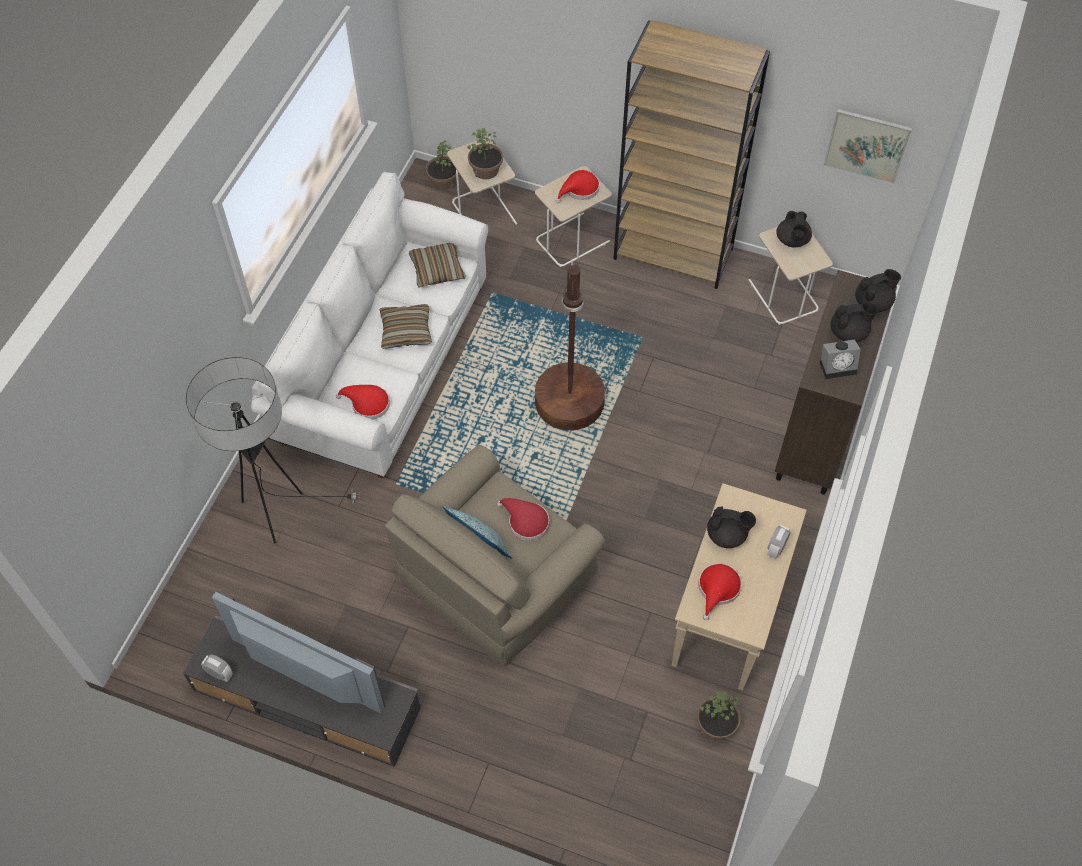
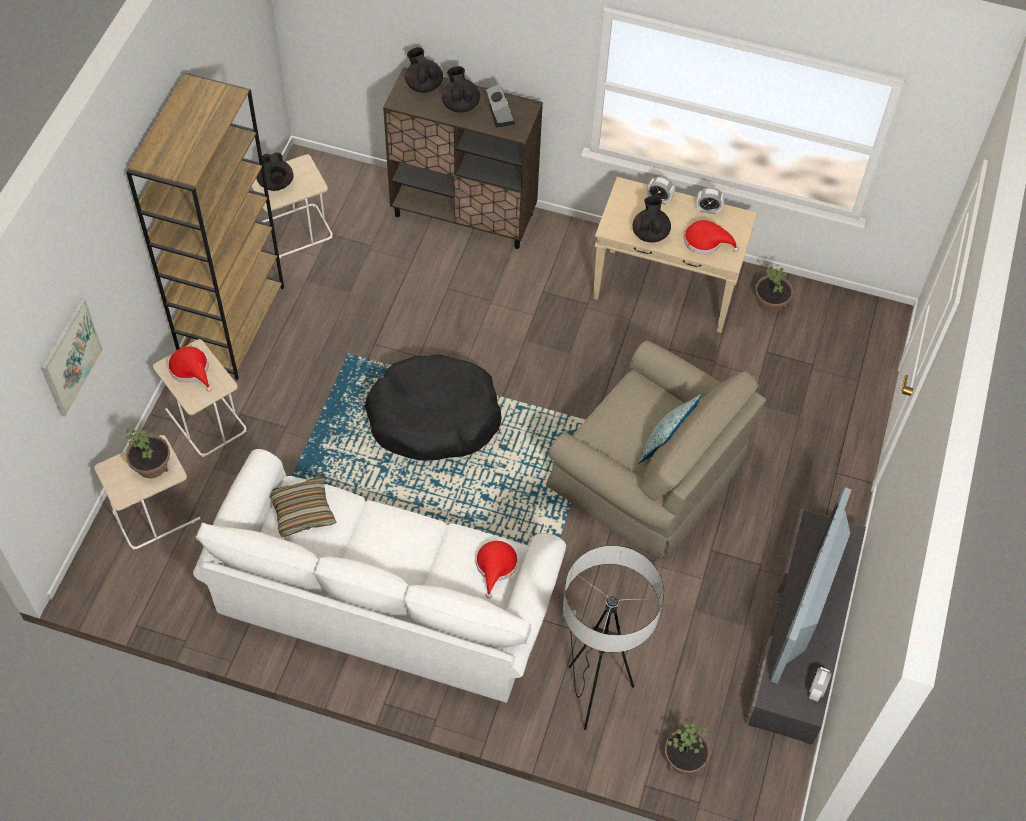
camera: 95 degrees left, 0 degrees up
pillow [380,304,432,349] -> none
potted plant [426,140,456,190] -> potted plant moved to [665,723,710,774]
red hat [497,498,549,541] -> none
brown floor lamp [535,261,605,430] -> black dog bed [365,354,502,461]
black teapot [776,211,812,247] -> black teapot turned 75 degrees clockwise [256,152,293,191]
picture [823,109,912,183] -> picture moved to [41,299,103,416]
none -> alarm clock [696,187,724,214]

